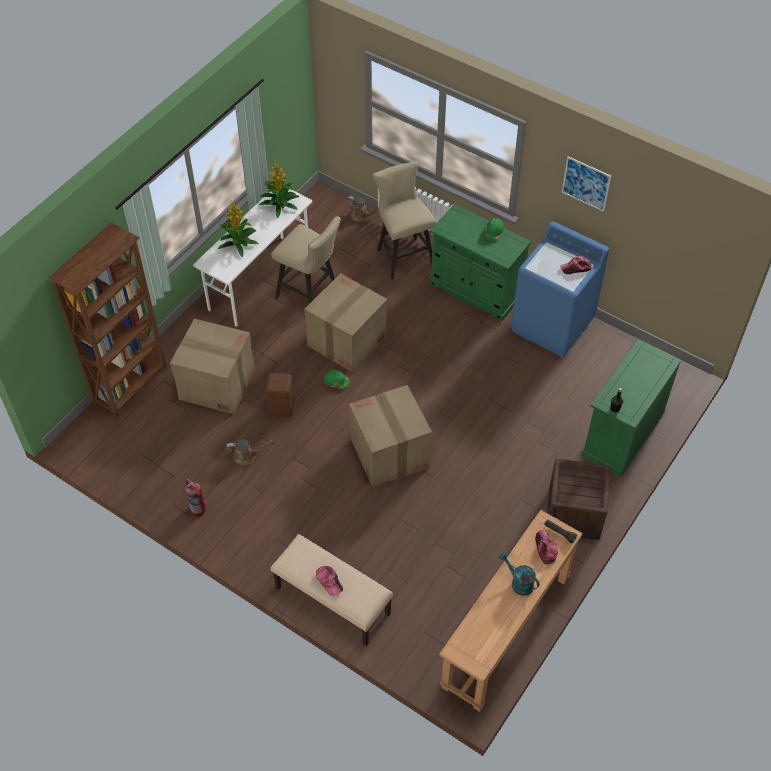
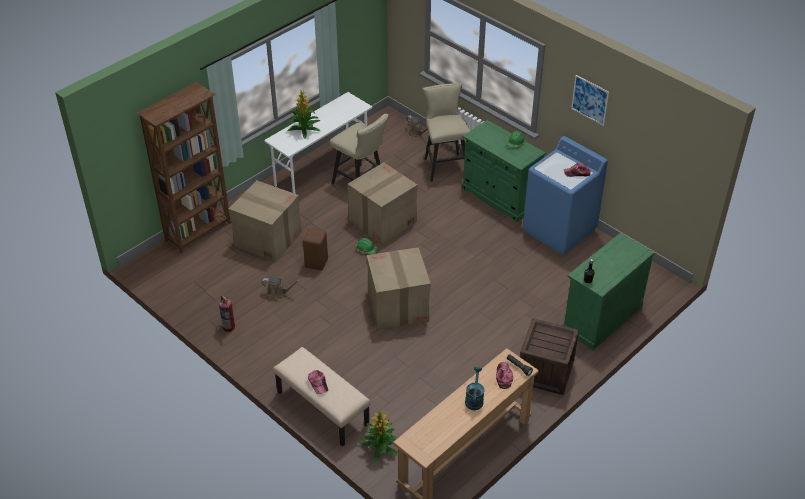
camera: 10 degrees right, 10 degrees down
potted plant [259,161,299,218] -> potted plant moved to [359,409,398,463]
turquoise watering can [499,552,539,596] -> turquoise watering can turned 45 degrees clockwise [465,367,485,410]

